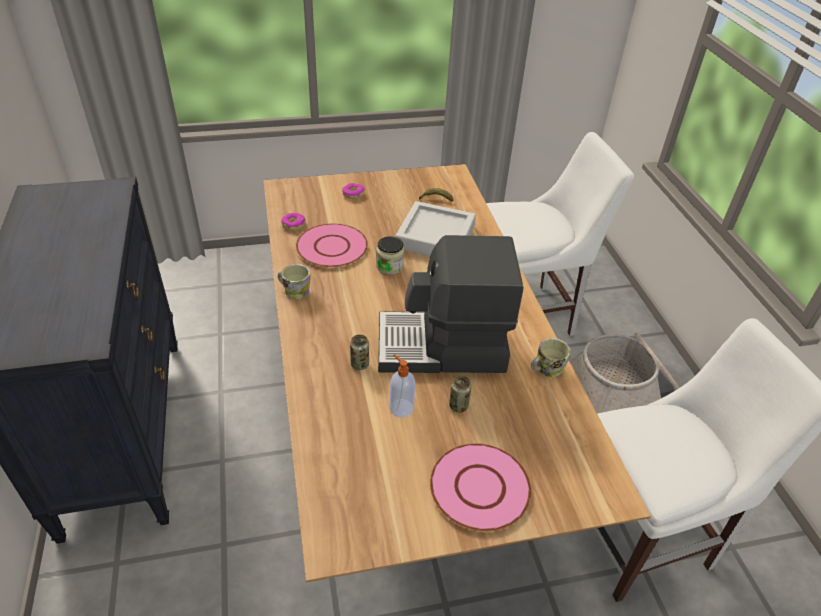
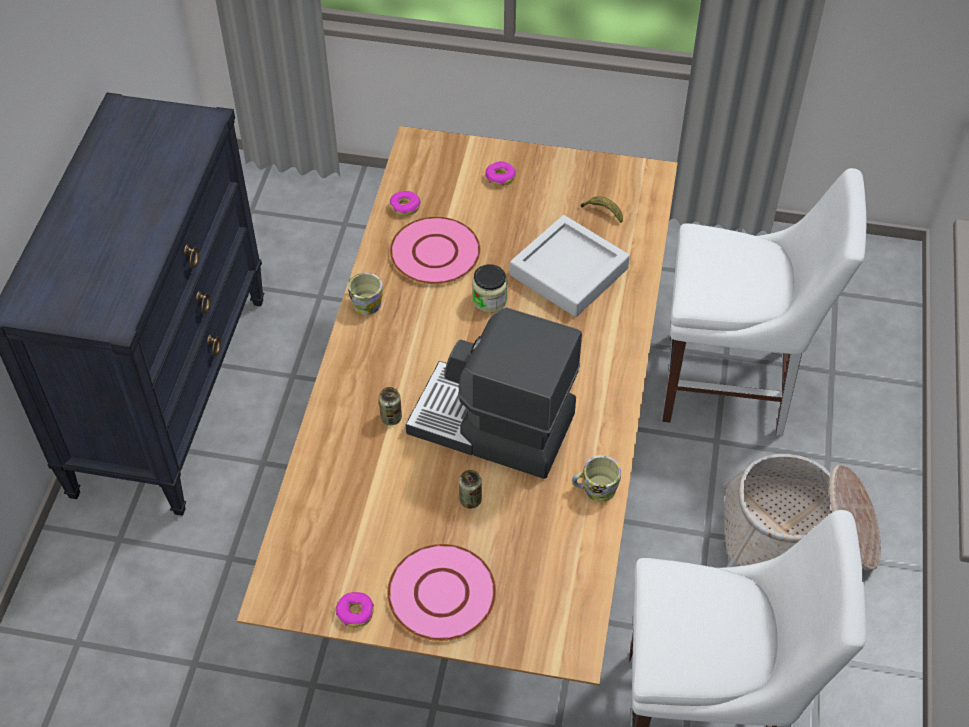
camera: 25 degrees right, 10 degrees up
soap dispenser [390,354,415,417] -> none
none -> donut [336,592,374,628]

